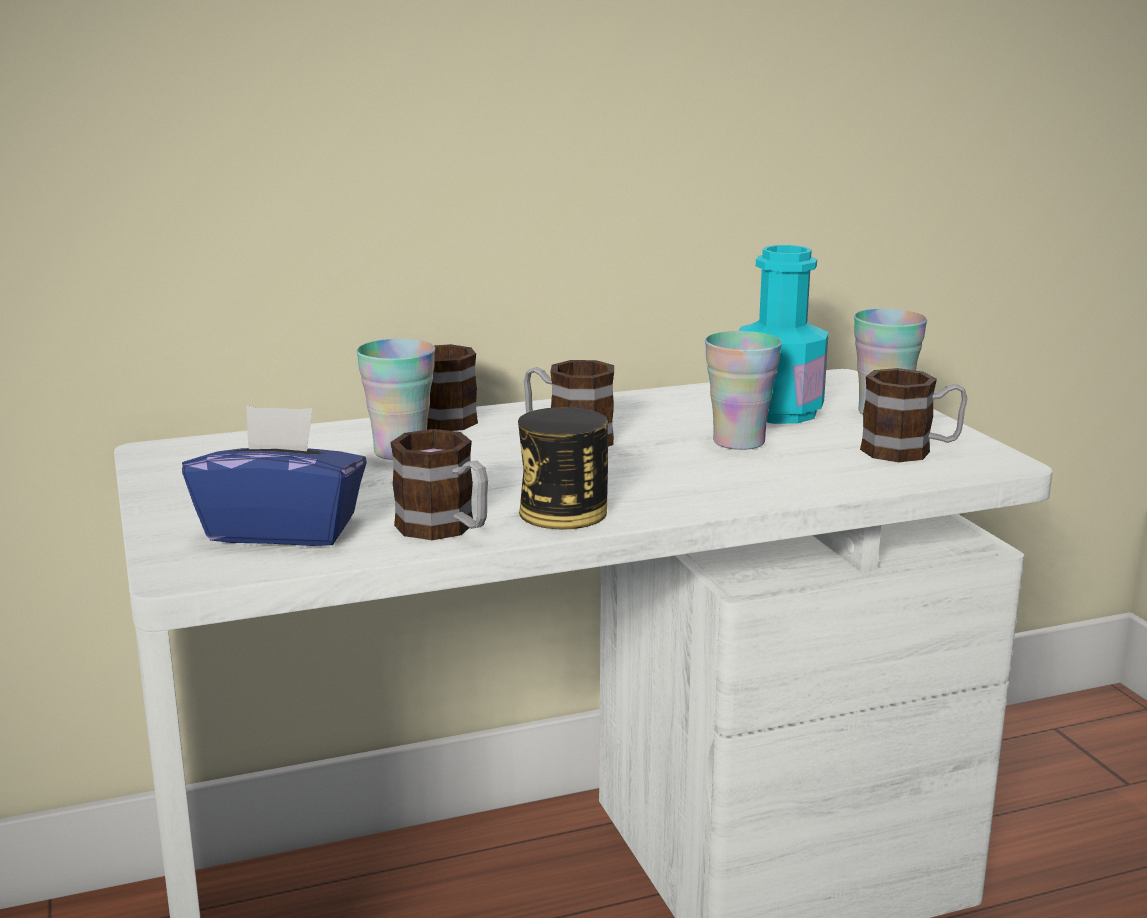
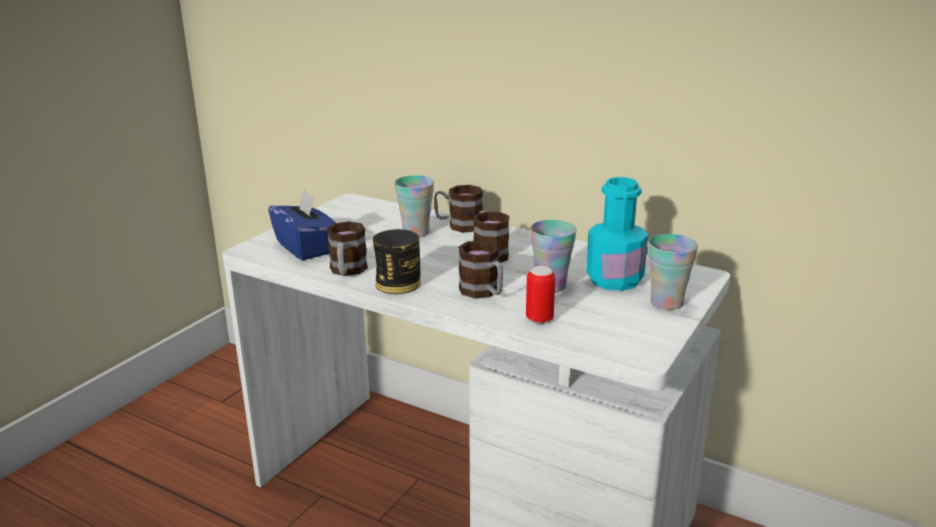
camera: 50 degrees right, 5 degrees up
mug [860,368,967,462] -> mug moved to [458,240,503,298]
none -> can [526,266,555,324]

